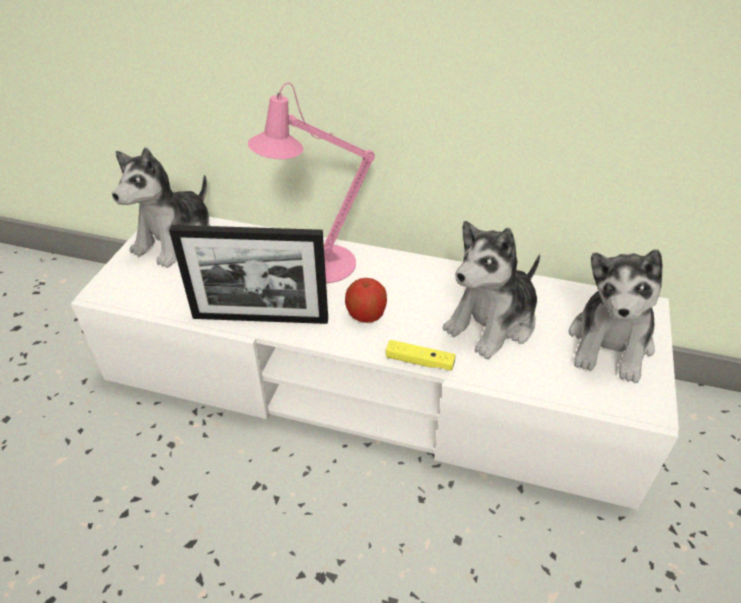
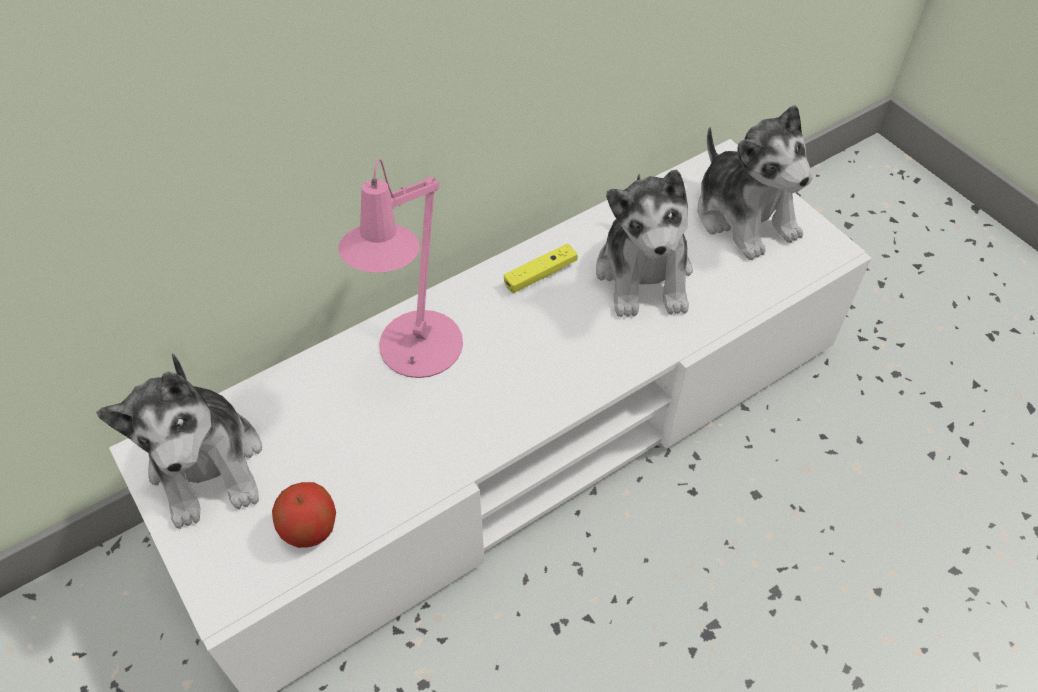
camera: 50 degrees left, 10 degrees up
picture frame [169,225,328,324] -> none
apple [345,278,387,323] -> apple moved to [272,482,336,548]
yellow game controller [386,340,456,371] -> yellow game controller moved to [504,243,577,293]

